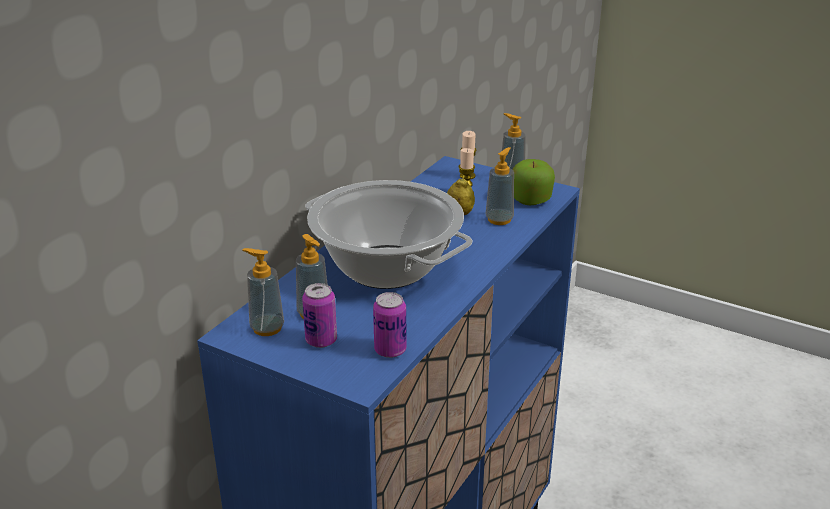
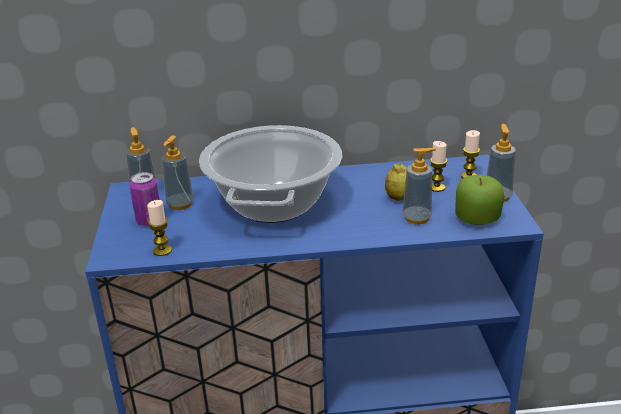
camera: 55 degrees right, 0 degrees up
can [373,292,407,358] -> candle [147,200,172,256]

